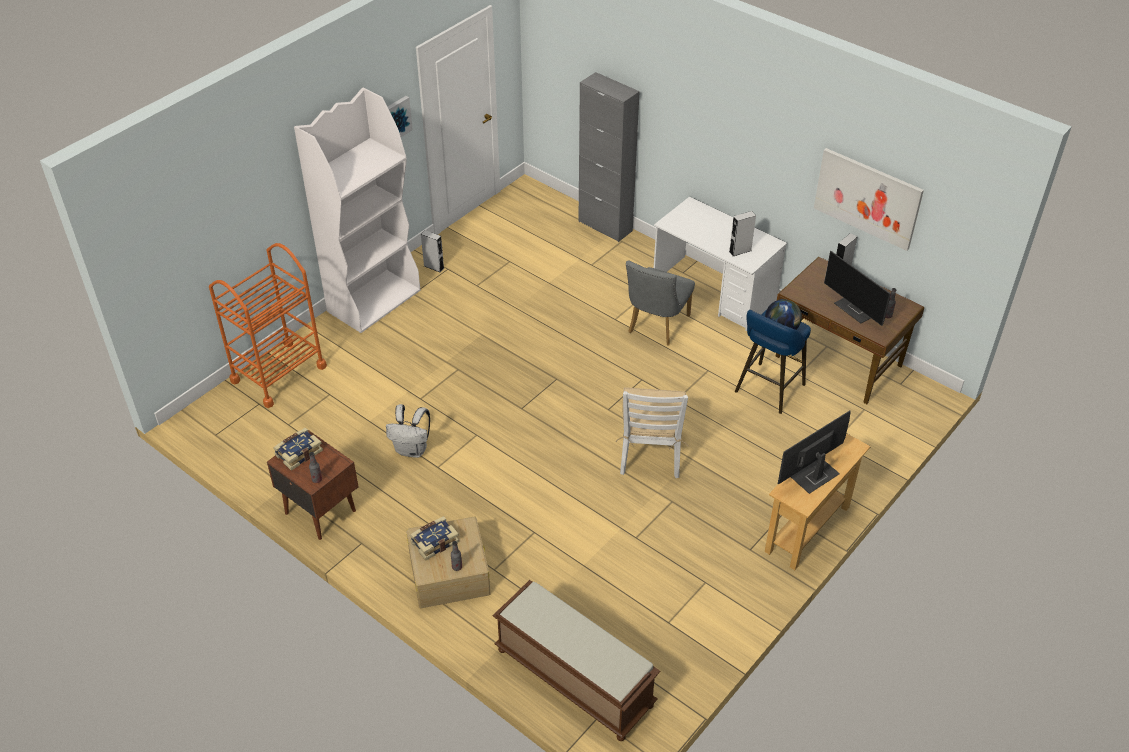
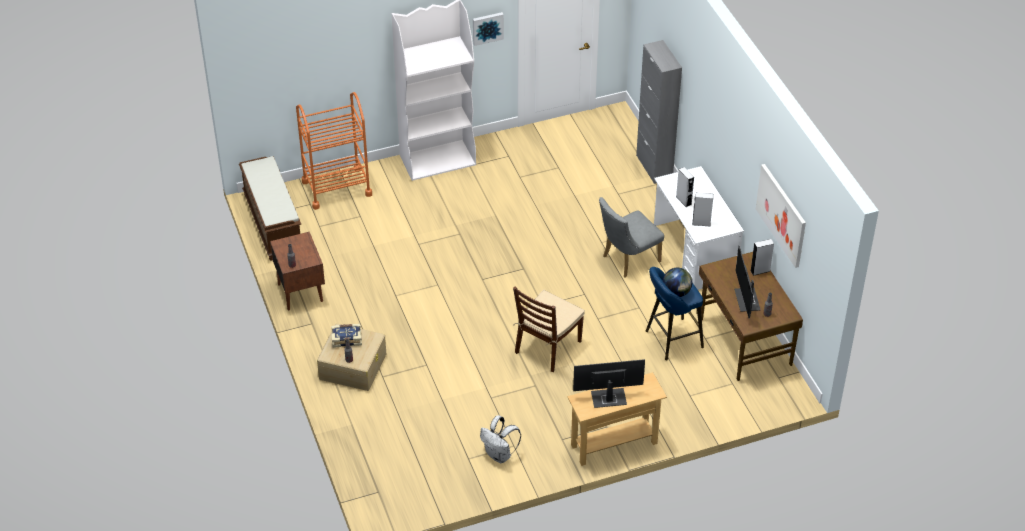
camera: 30 degrees right, 0 degrees up
book [273,427,323,471] -> none
white backpack [386,404,430,458] -> white backpack moved to [480,415,521,463]
grey speaker [421,230,444,272] -> grey speaker moved to [676,167,694,207]
brown bench [493,580,661,741] -> brown bench moved to [239,156,301,261]
white chair [615,387,688,478] -> brown chair [513,286,585,372]

